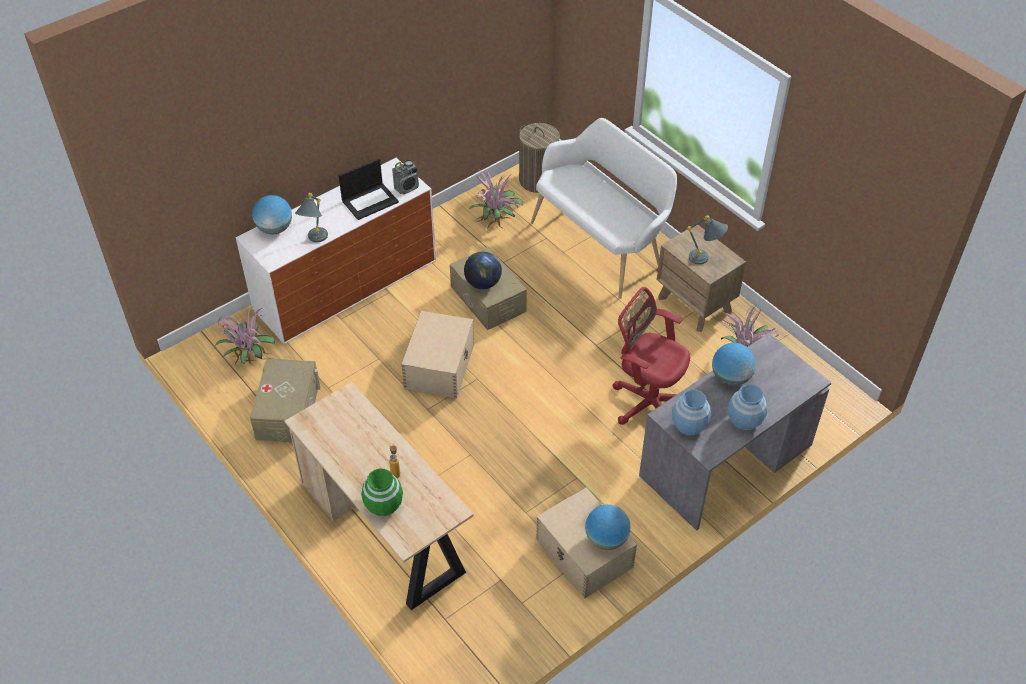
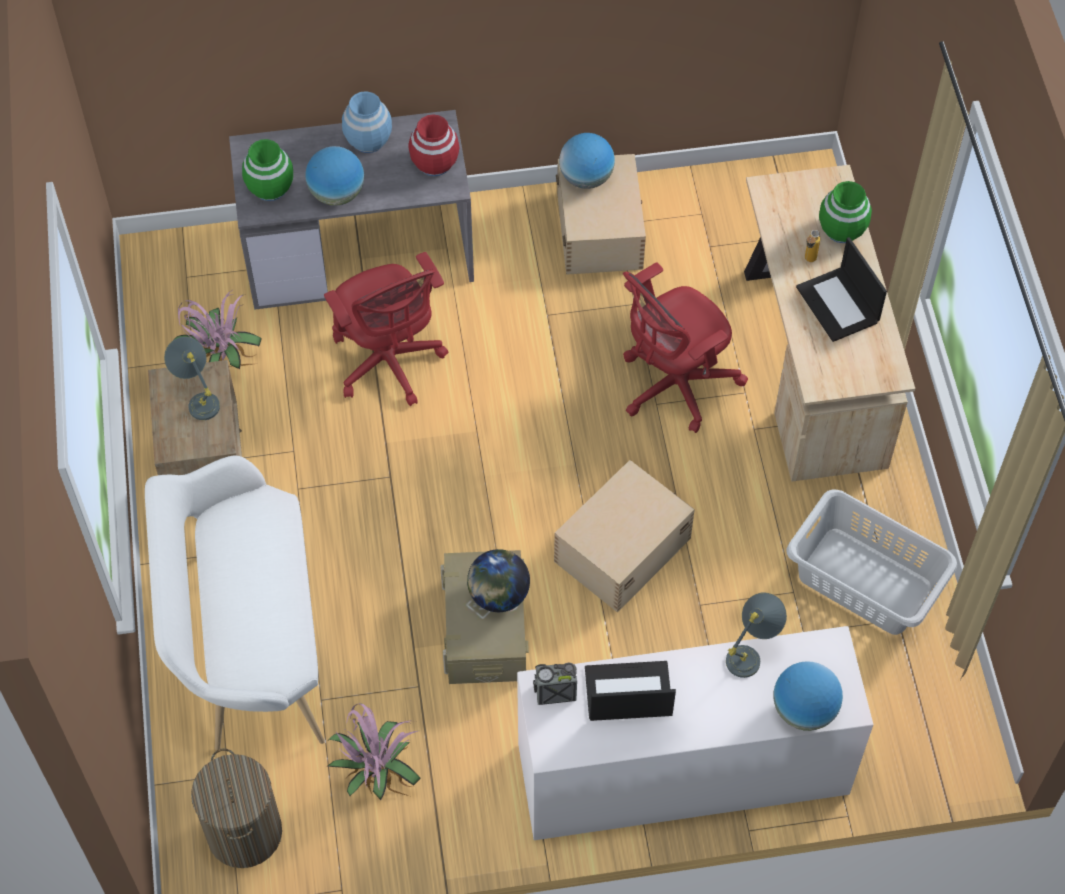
camera: 150 degrees left, 10 degrees up
potted plant [214,307,276,367] -> none
beige storage box [250,358,320,442] -> grey laundry basket [786,489,957,635]
blue vase [672,389,711,436] -> red vase [408,114,459,176]
none -> green vase [242,139,293,201]
none -> red office chair [623,262,748,433]
none -> laptop [796,237,887,342]

